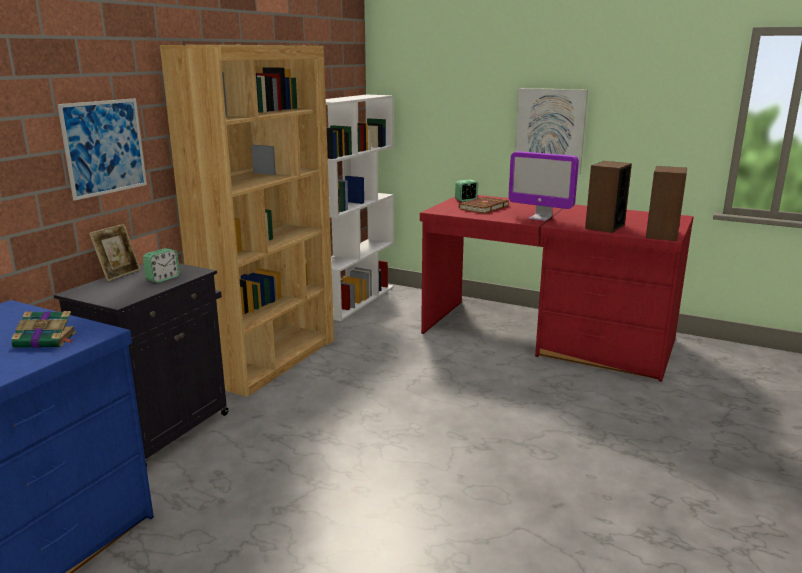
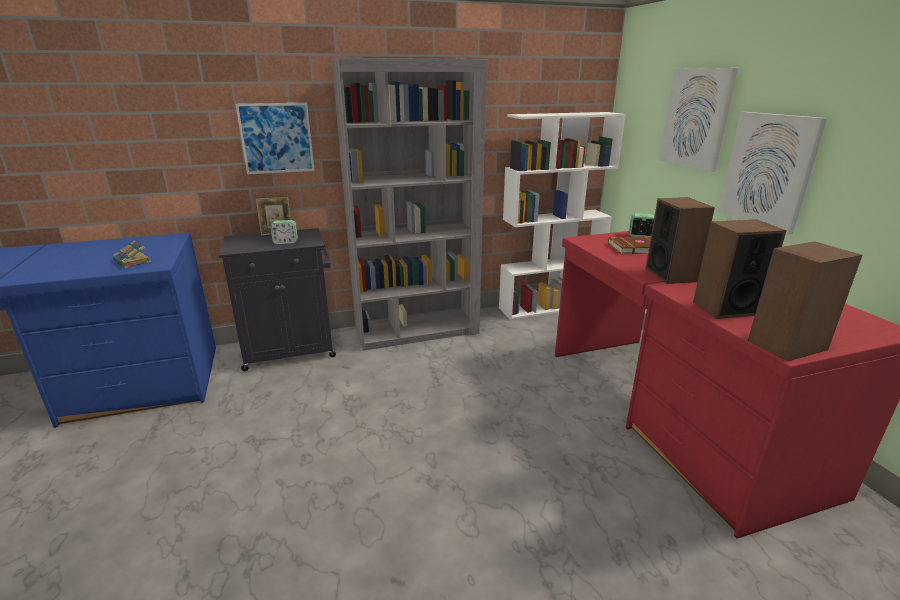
camera: 45 degrees right, 5 degrees up
brown bookcase [160,45,334,397] -> grey bookcase [332,58,487,351]
monitor [508,151,579,221] -> speaker [645,197,715,284]
none -> picture [659,68,738,172]

